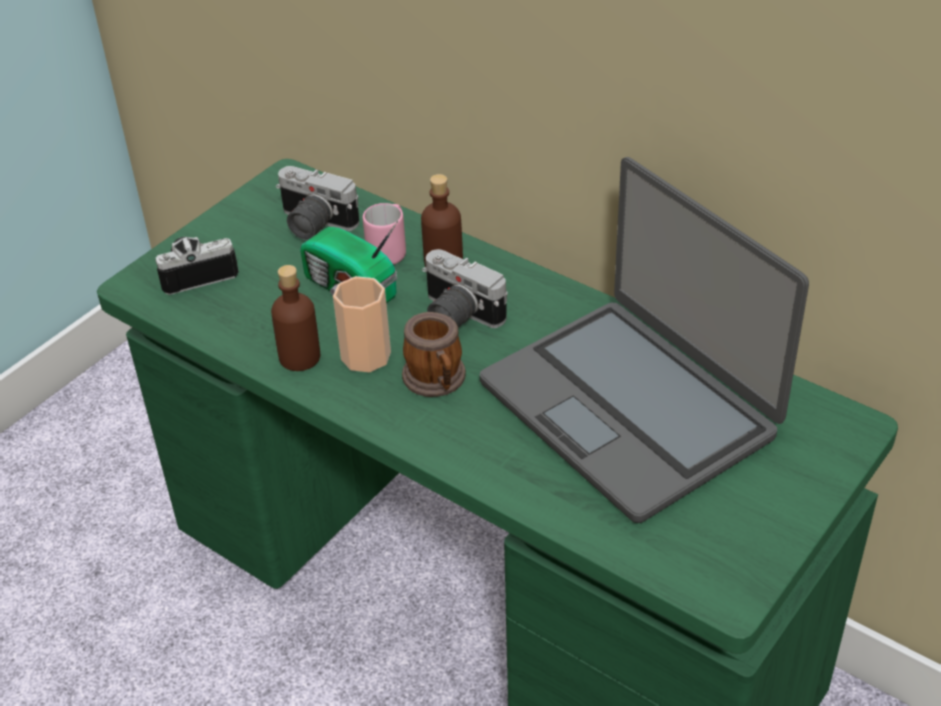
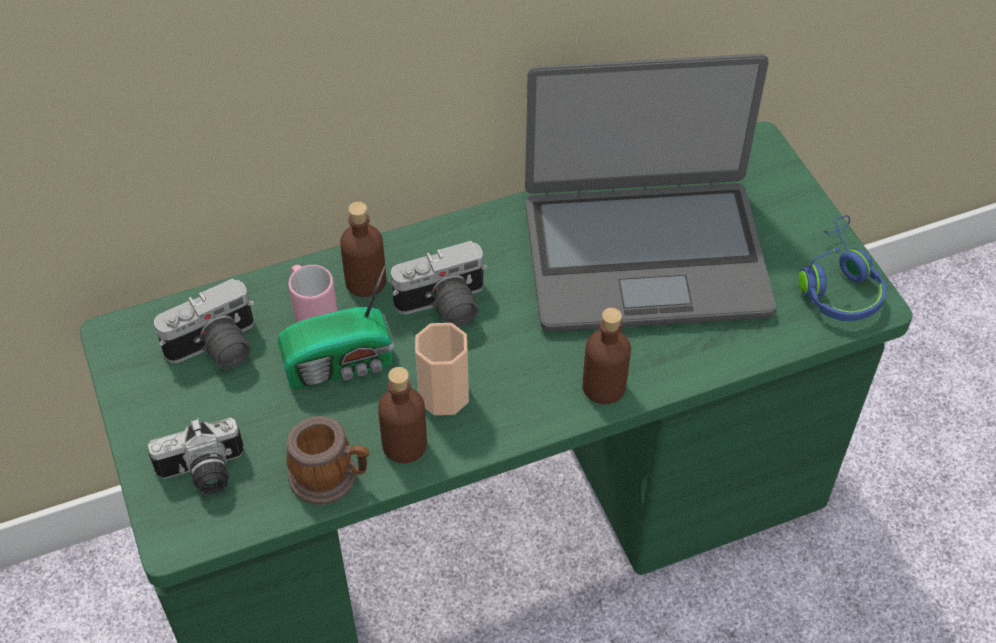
camera: 60 degrees left, 10 degrees up
camera [156,237,239,295] -> camera turned 120 degrees counterclockwise [148,418,244,495]
mug [402,312,466,397] -> mug moved to [286,416,369,504]
none -> brown bottle [583,308,631,404]
none -> blue headphones [798,215,886,321]

